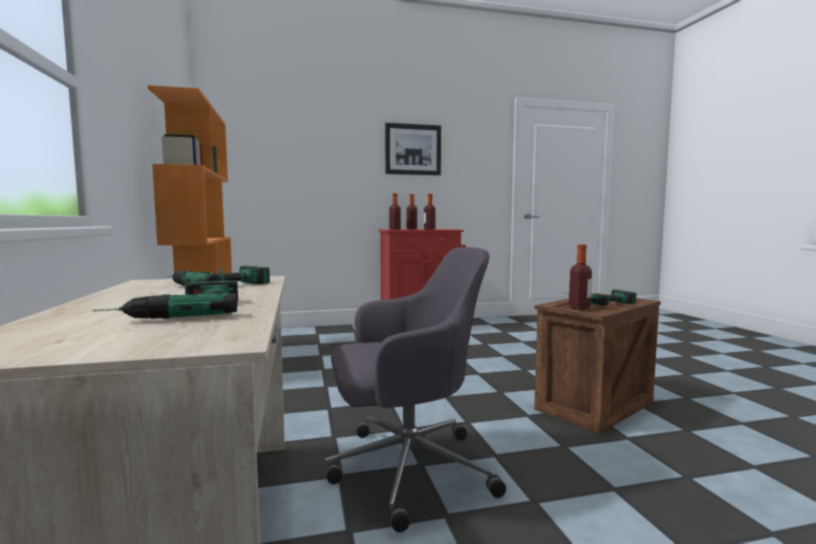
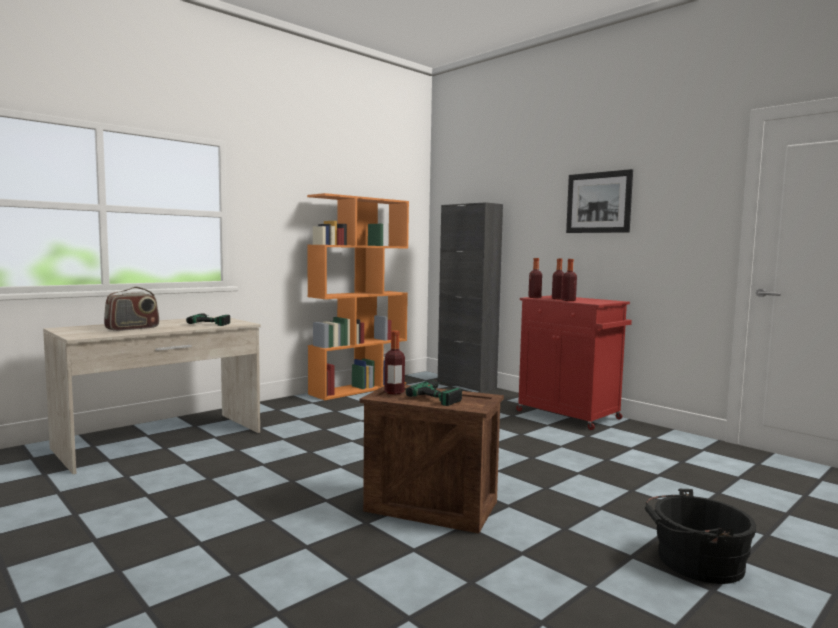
camera: 60 degrees right, 0 degrees up
power drill [92,280,238,319] -> radio [104,287,159,331]
grey office chair [325,247,506,532] -> none
none -> black cabinet [438,202,503,392]
none -> black bucket [645,489,756,584]

